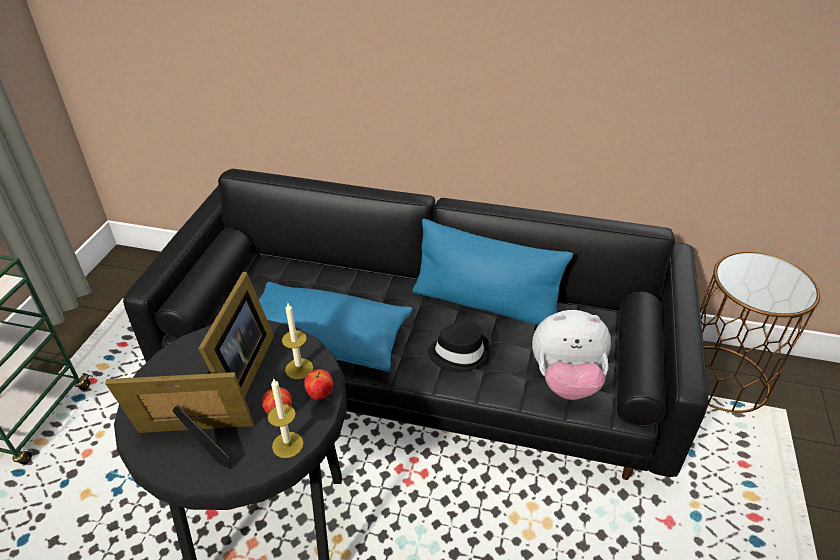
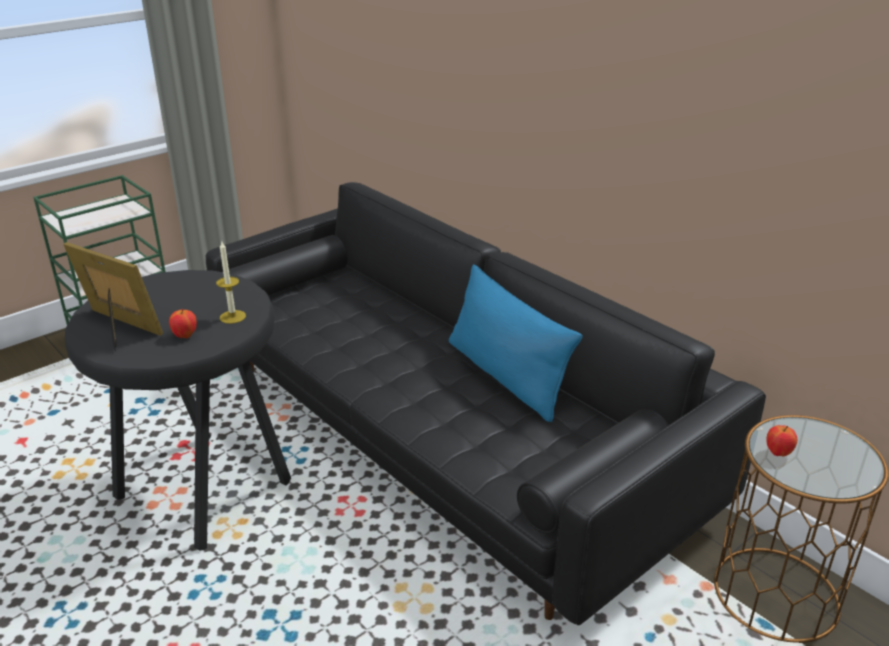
camera: 35 degrees right, 10 degrees down
picture frame [198,272,274,398] -> none
blue pillow [259,282,413,372] -> none
candle [267,378,304,458] -> none
apple [304,369,333,400] -> apple moved to [766,425,798,456]
black hat [428,321,490,372] -> none
plush toy [532,310,611,400] -> none

